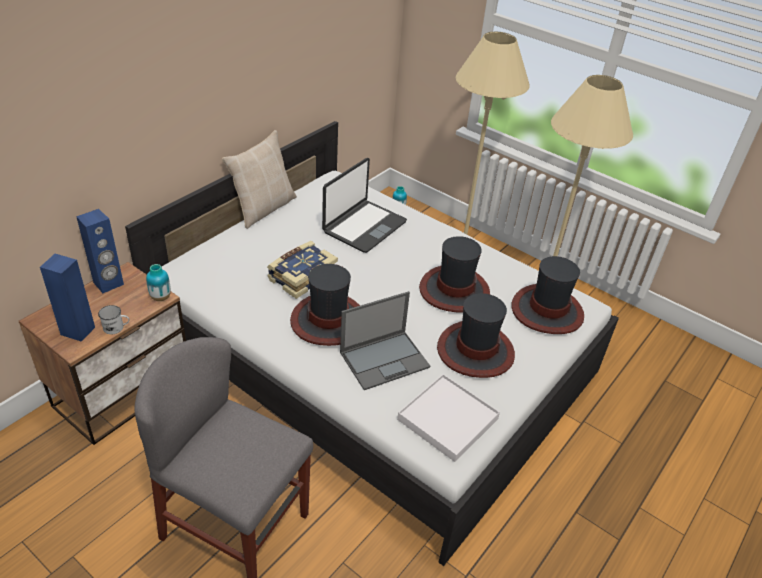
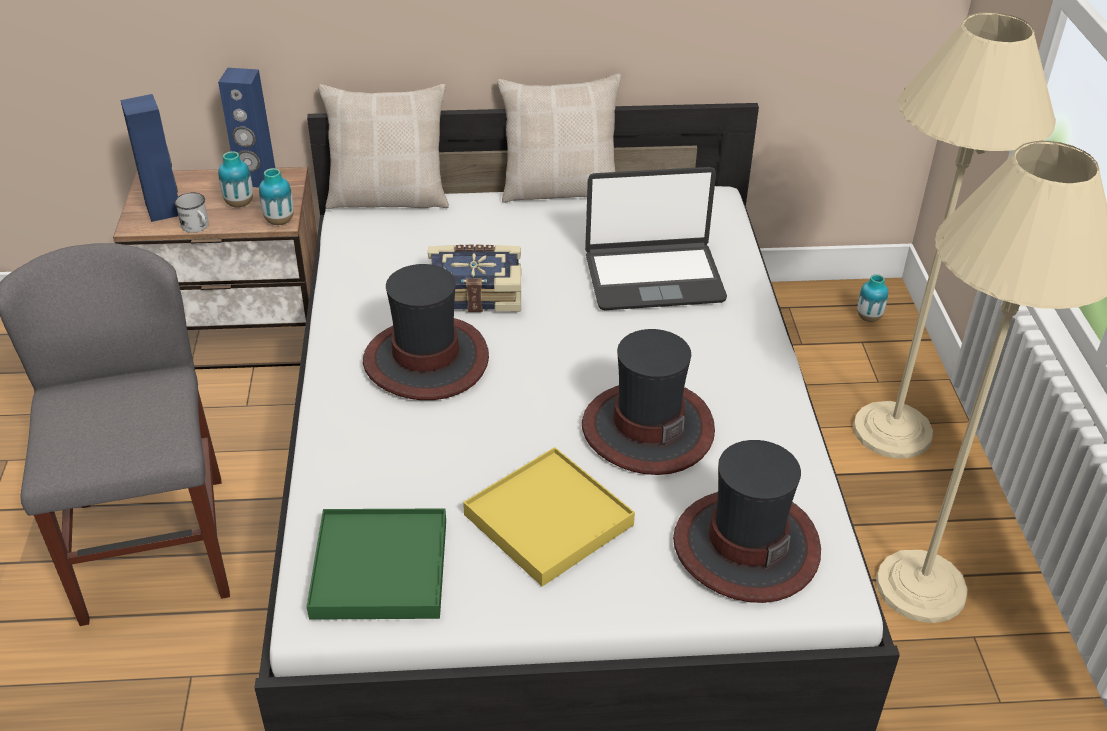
camera: 50 degrees right, 0 degrees up
laptop [340,291,430,390] -> none
white tray [397,374,500,462] -> green tray [307,508,446,620]
hat [437,293,515,378] -> yellow tray [463,447,635,586]
none -> vase [218,151,253,208]
none -> beige pillow [318,84,449,209]

